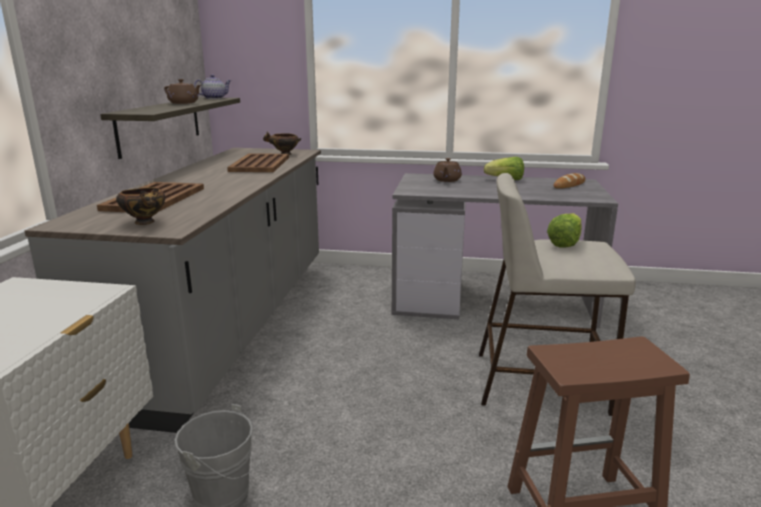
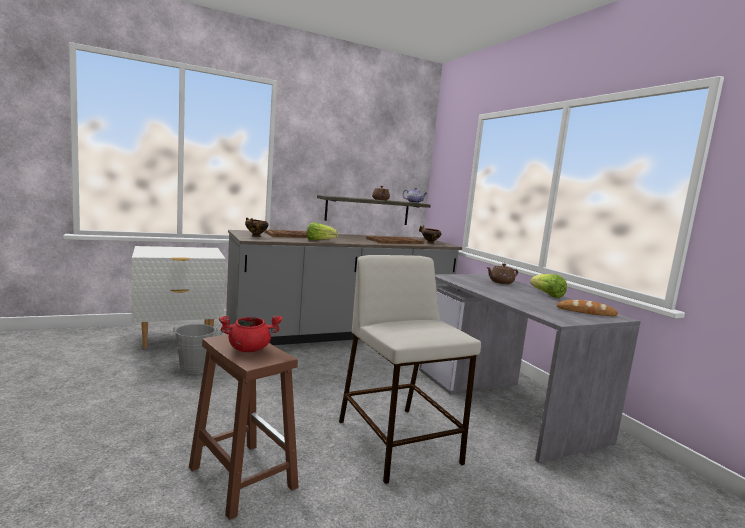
camera: 55 degrees right, 10 degrees down
lettuce [547,213,582,248] -> lettuce moved to [307,222,338,241]
none -> red cooking pot [219,316,282,352]

